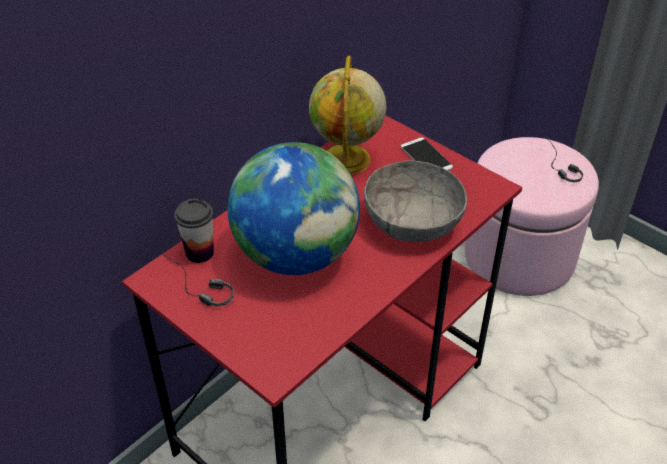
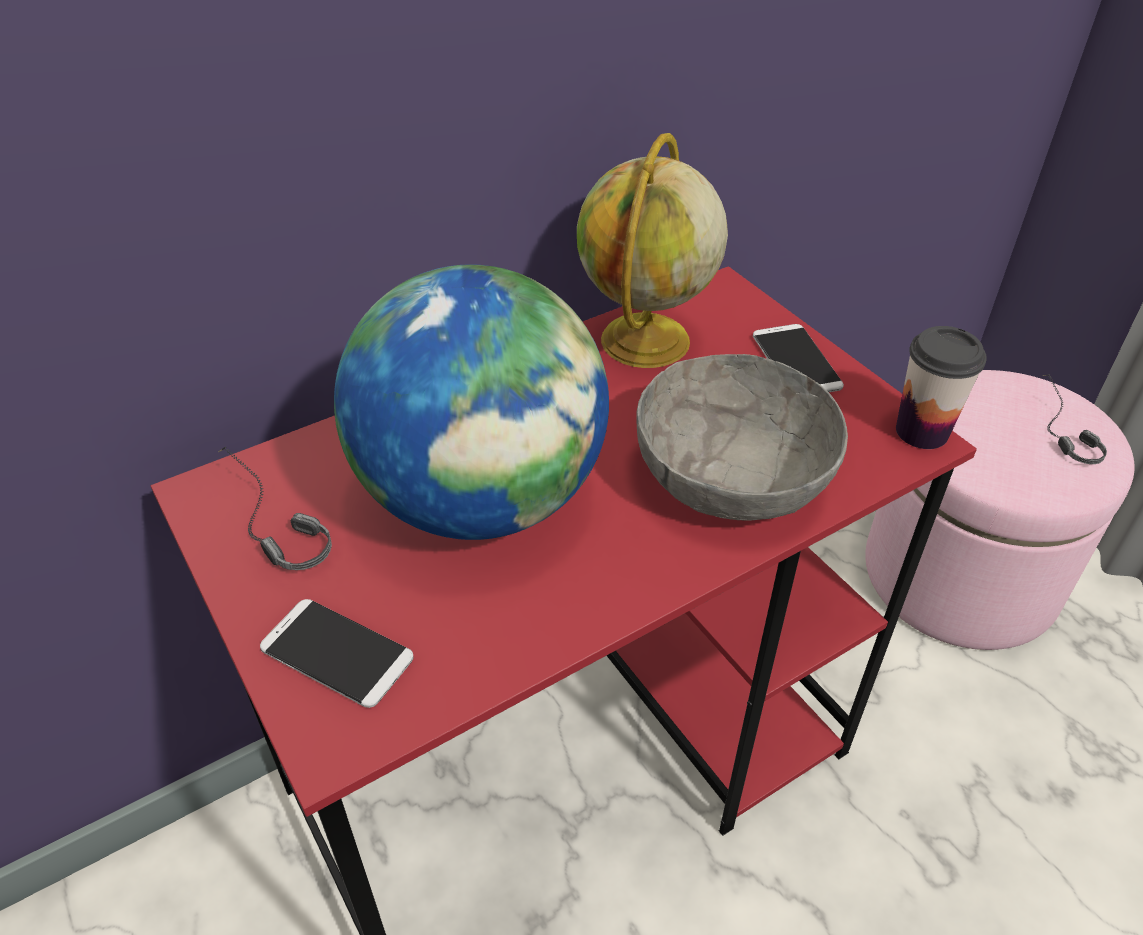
camera: 15 degrees right, 0 degrees up
cup [174,199,214,263] -> cup moved to [896,326,987,449]
none -> phone [260,599,414,708]

